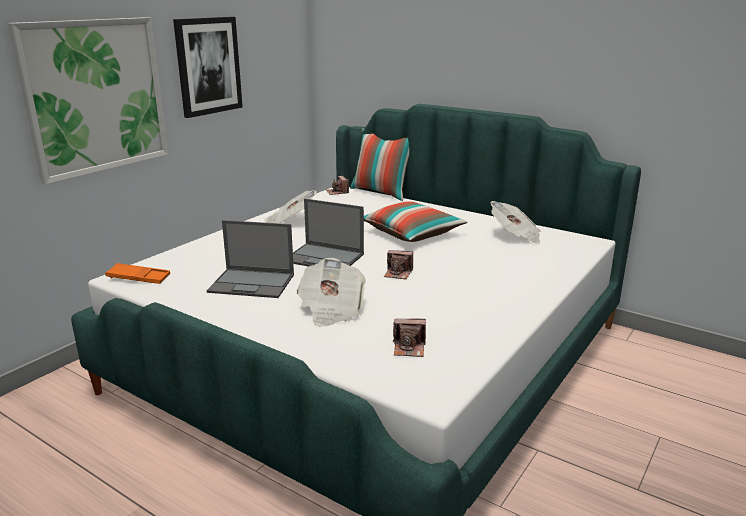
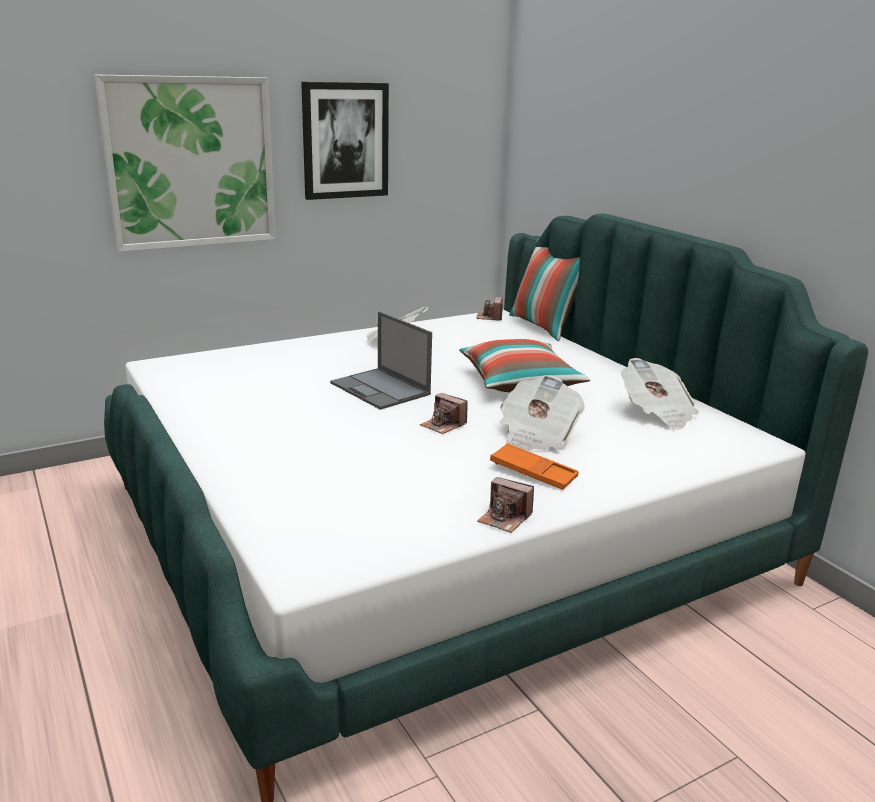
camera: 25 degrees right, 0 degrees up
orange tray [105,263,170,284] -> orange tray moved to [490,443,578,490]
laptop [207,220,294,298] -> none
newspaper [297,258,366,327] -> newspaper moved to [500,375,584,451]
camera [393,319,426,357] -> camera moved to [477,477,534,533]

